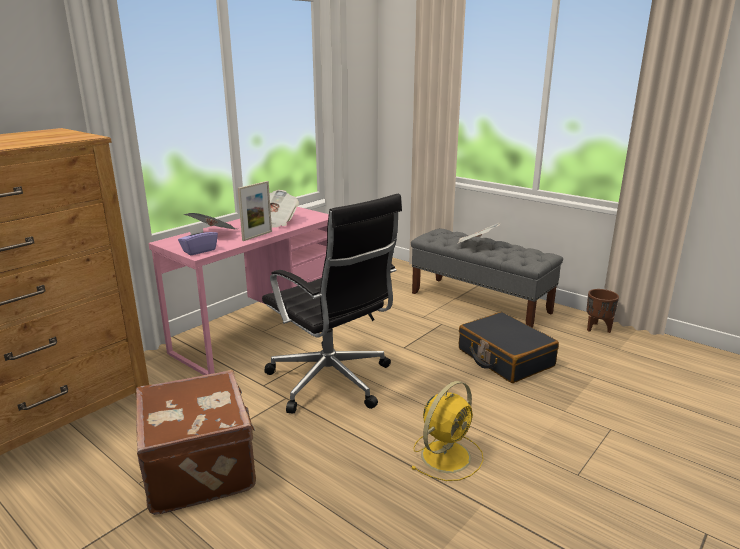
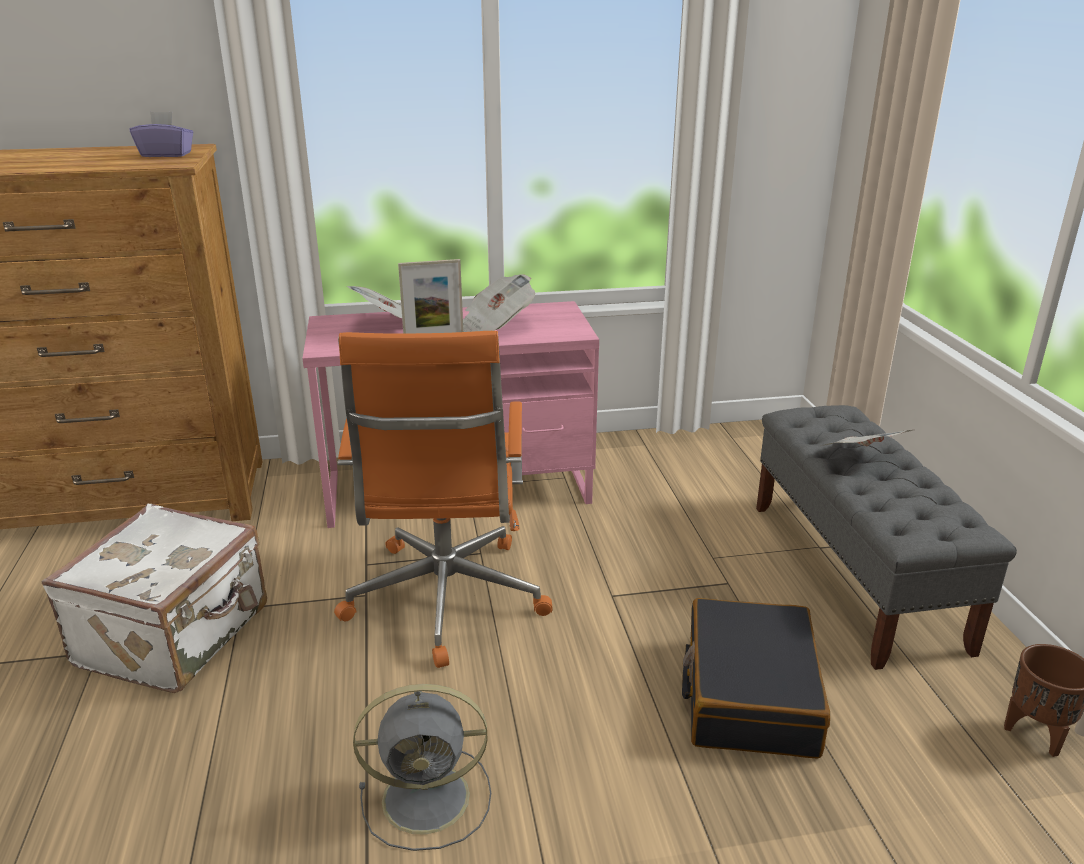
camera: 40 degrees right, 5 degrees up
brown suitcase [136,370,256,515] -> white suitcase [42,504,267,693]
purple tissue box [178,224,218,255] -> purple tissue box moved to [129,112,194,157]
black office chair [262,194,402,414] -> orange office chair [334,331,553,668]
yellow fan [411,381,484,481] -> grey fan [353,684,491,851]

